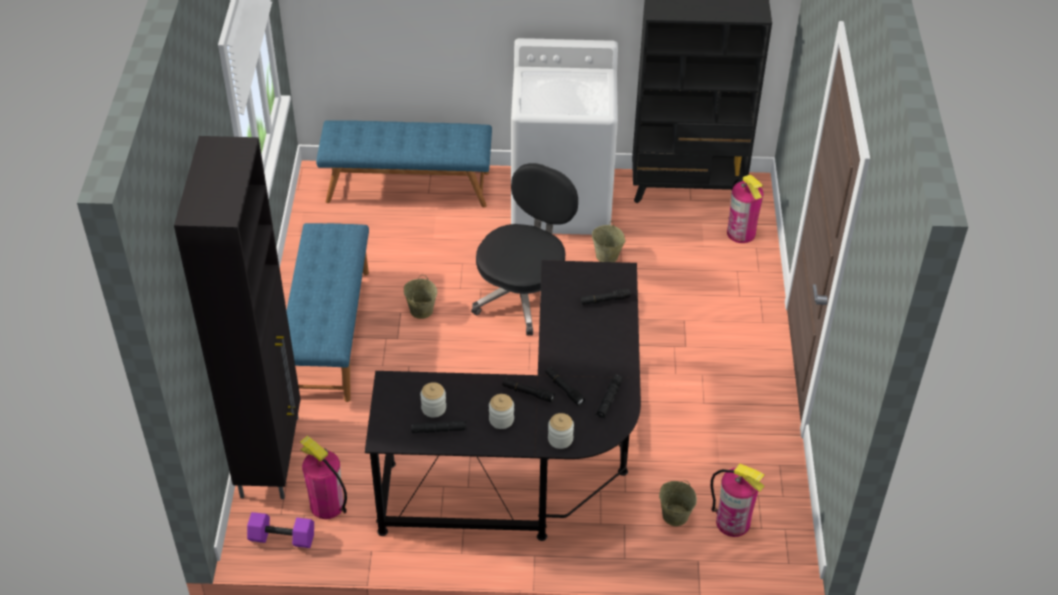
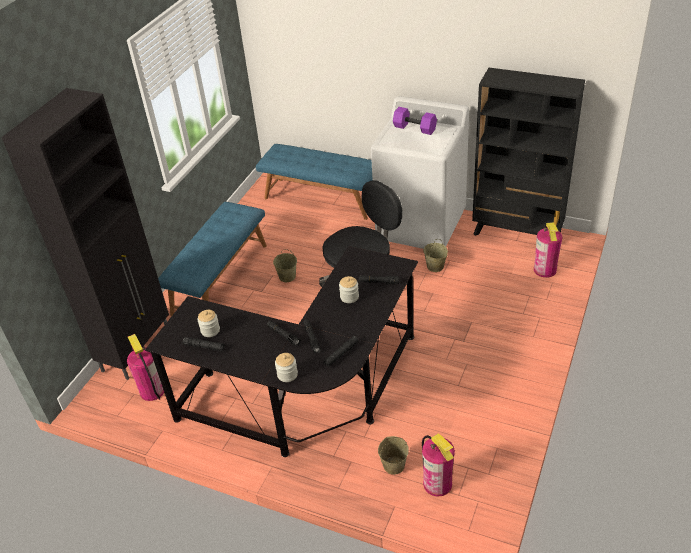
camera: 25 degrees right, 5 degrees down
purple dumbbell [247,512,314,548] -> purple dumbbell moved to [393,107,437,135]
jar [489,394,514,429] -> jar moved to [339,276,359,303]

